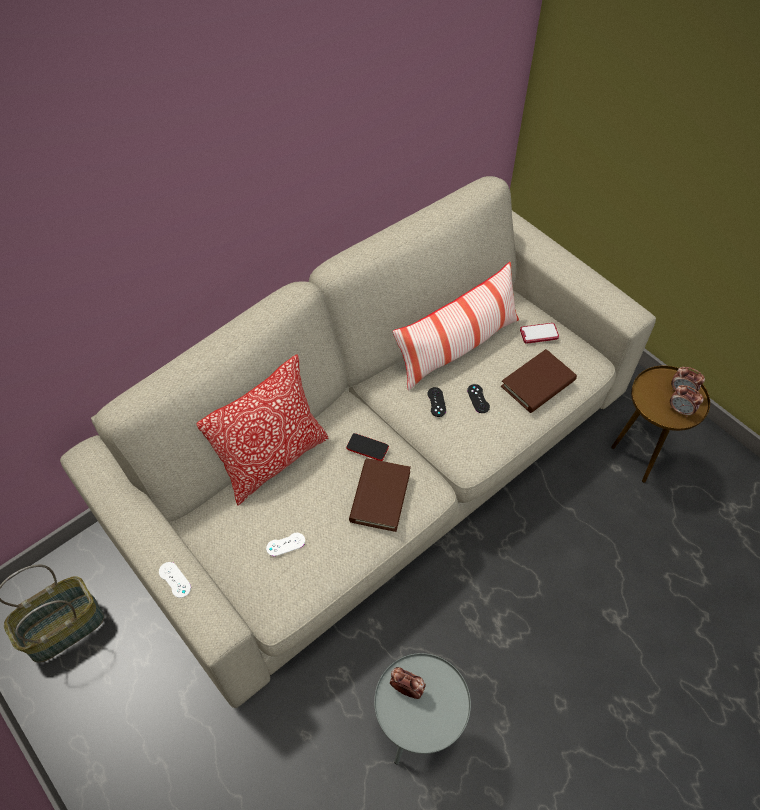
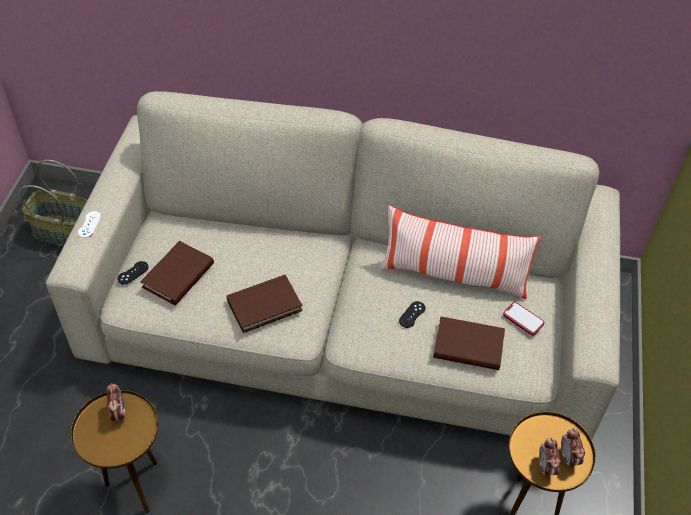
camera: 50 degrees right, 5 degrees down
pillow [196,354,329,506] -> none
white game controller [266,533,305,556] -> brown book [140,241,214,305]
phone [346,433,389,461] -> none
grey side table [374,653,471,764] -> brown side table [71,390,158,513]
black game controller [427,387,446,417] -> black game controller moved to [117,261,149,284]

